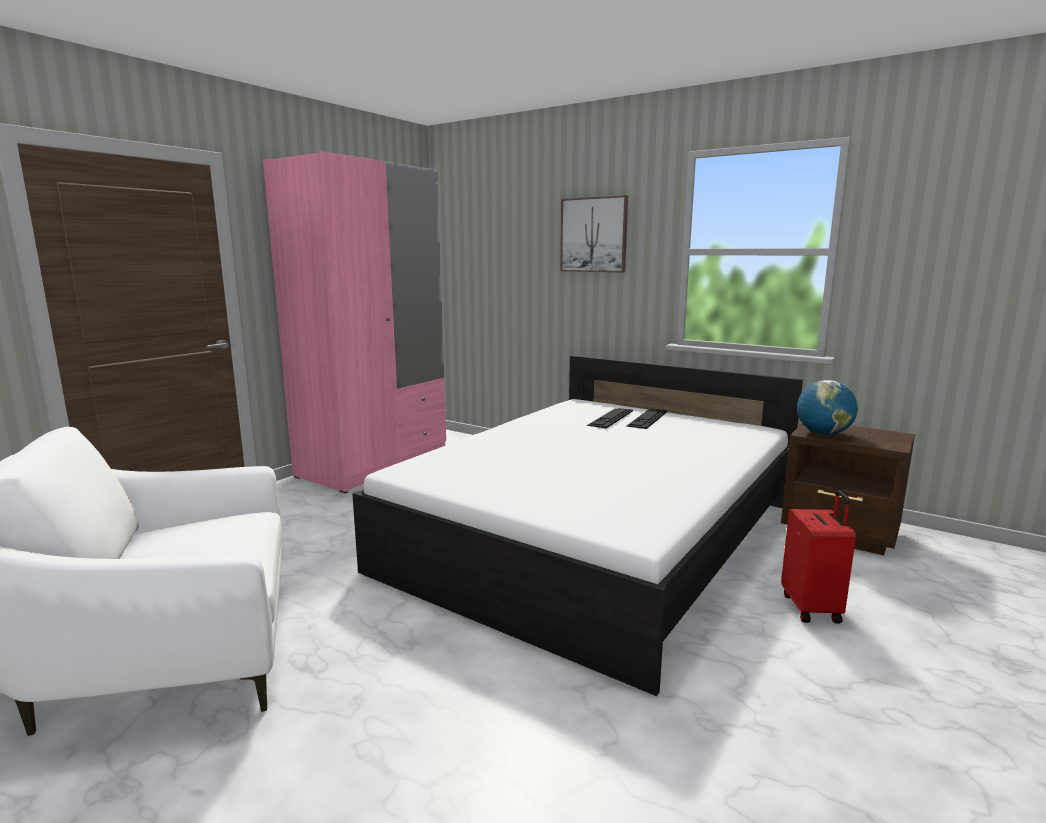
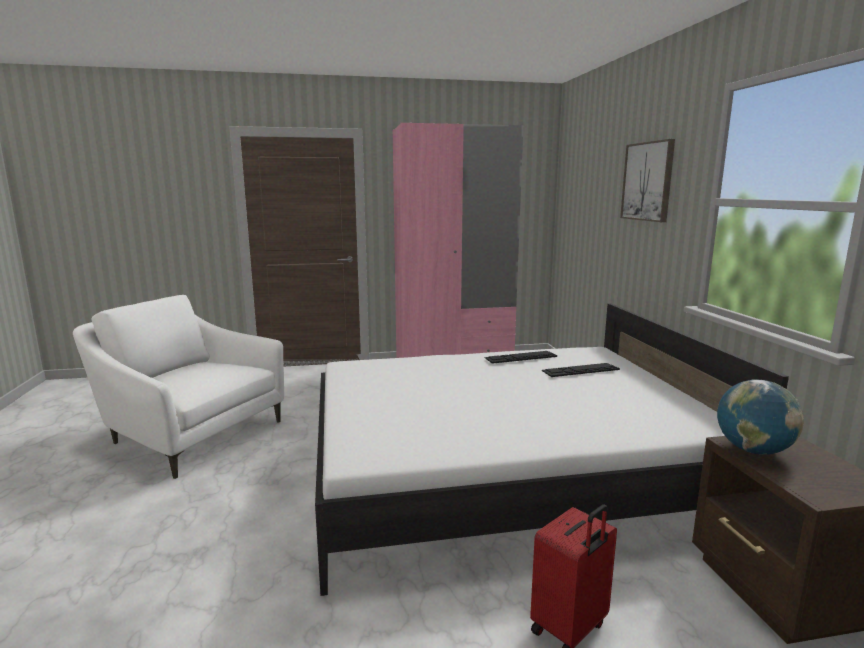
camera: 45 degrees right, 0 degrees up
keyboard [626,409,667,429] -> keyboard moved to [484,351,557,364]

